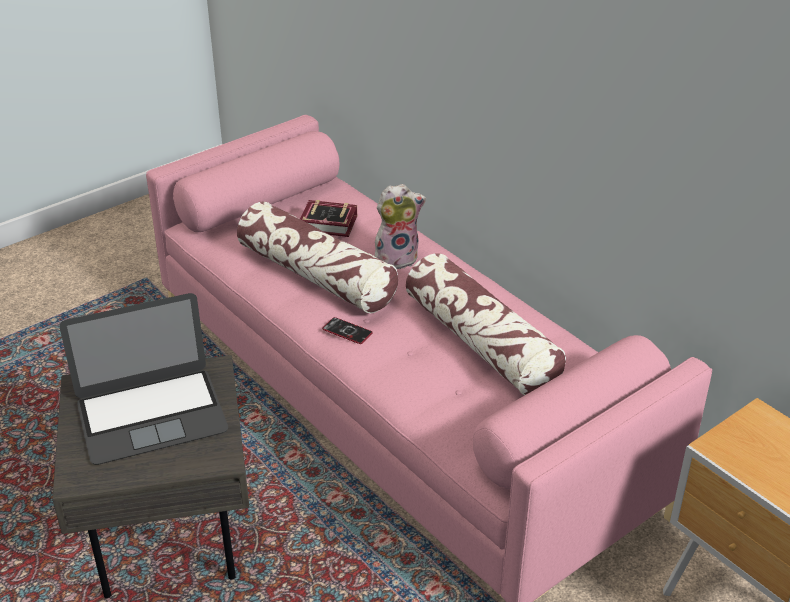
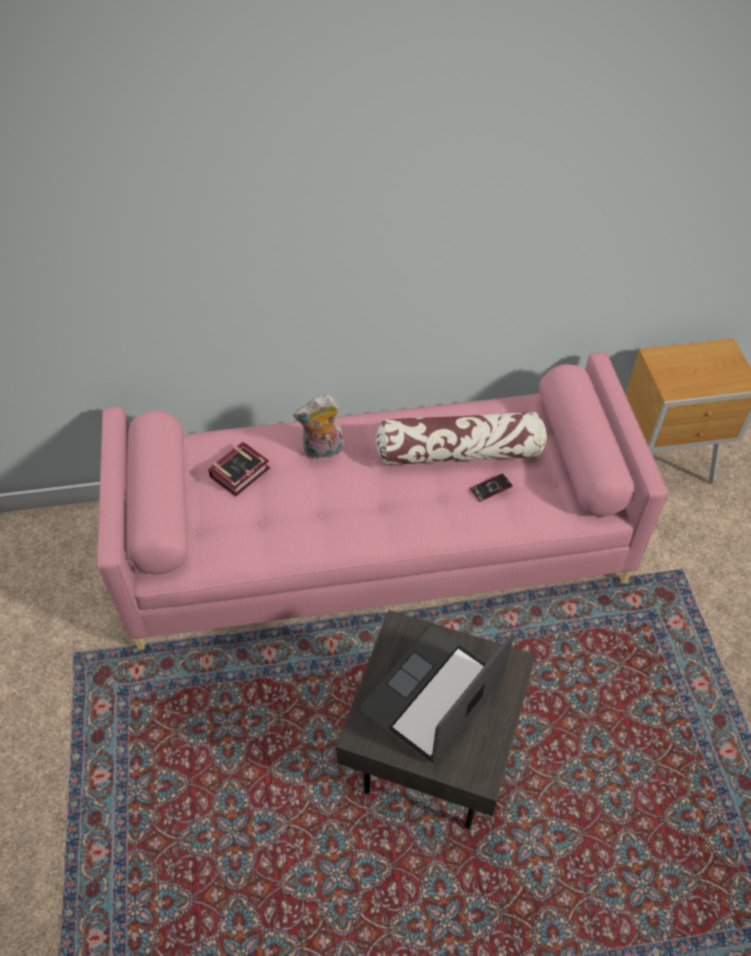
camera: 60 degrees left, 15 degrees up
laptop [60,293,228,465] -> laptop turned 150 degrees counterclockwise [361,626,514,763]
pillow [237,201,398,313] -> none
phone [322,317,373,344] -> phone moved to [470,474,513,502]
plush toy [375,184,426,270] -> plush toy turned 120 degrees counterclockwise [293,395,343,459]

